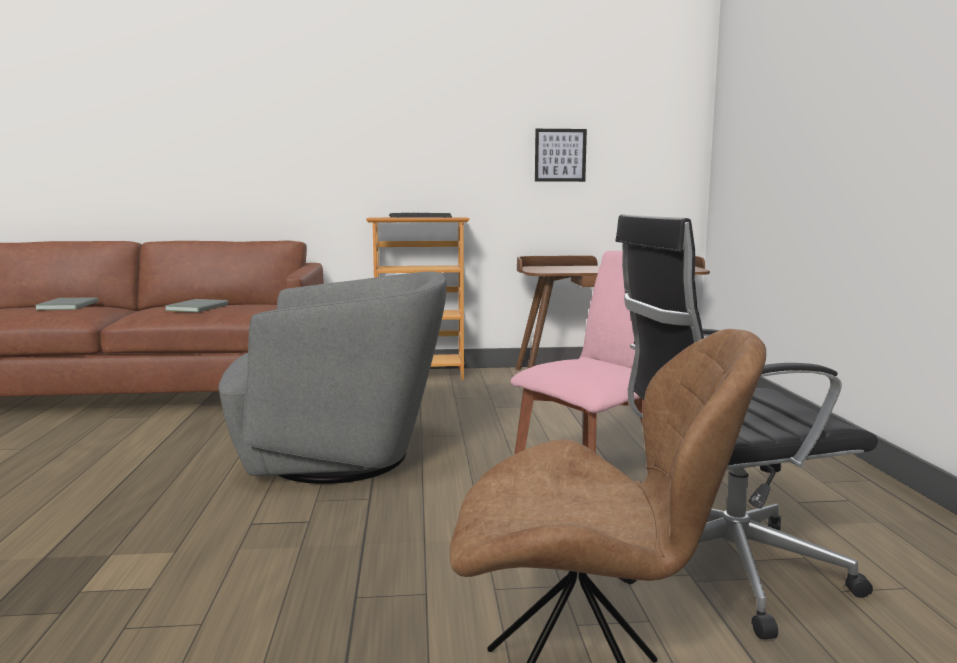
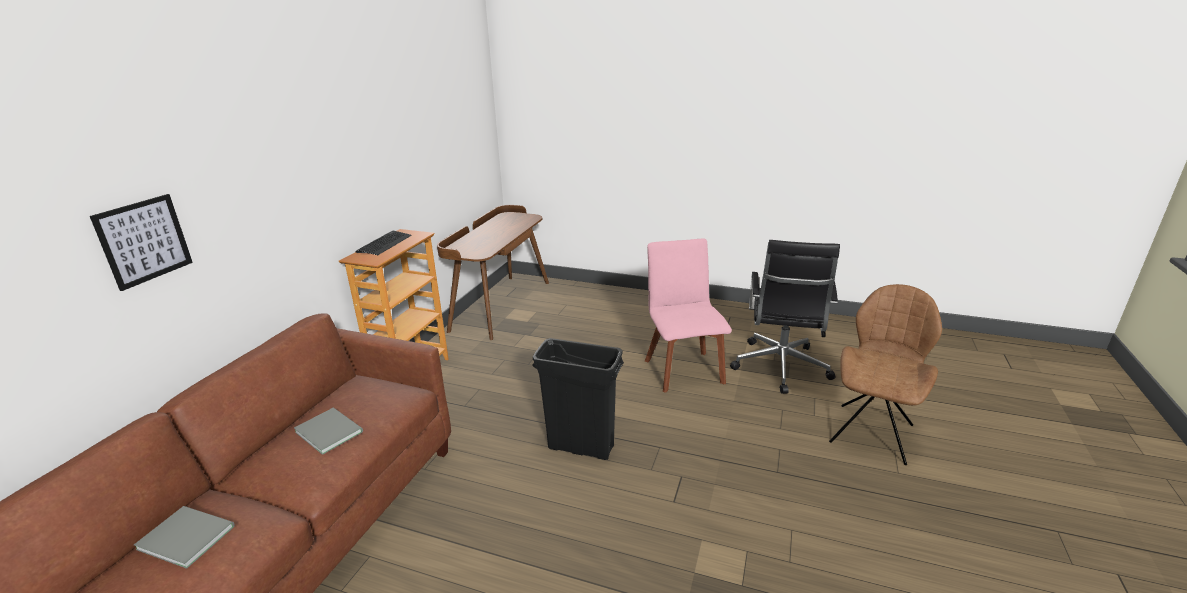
camera: 65 degrees left, 15 degrees up
grey armchair [218,271,447,484] -> black trash can [532,338,624,460]
picture [535,129,587,182] -> picture moved to [90,194,193,291]

